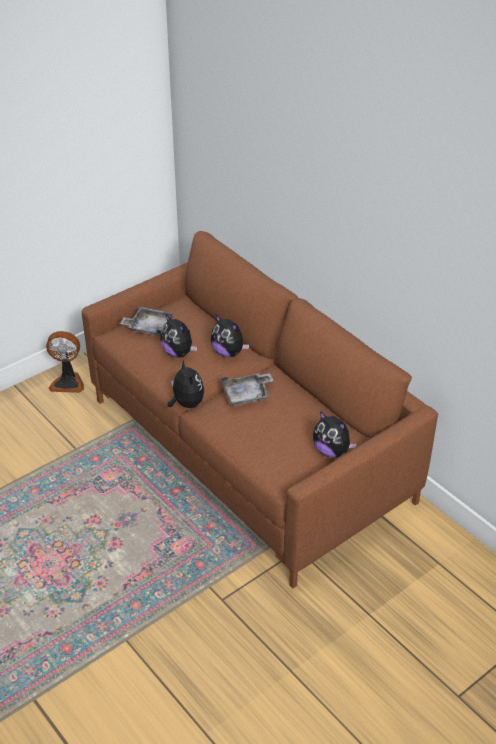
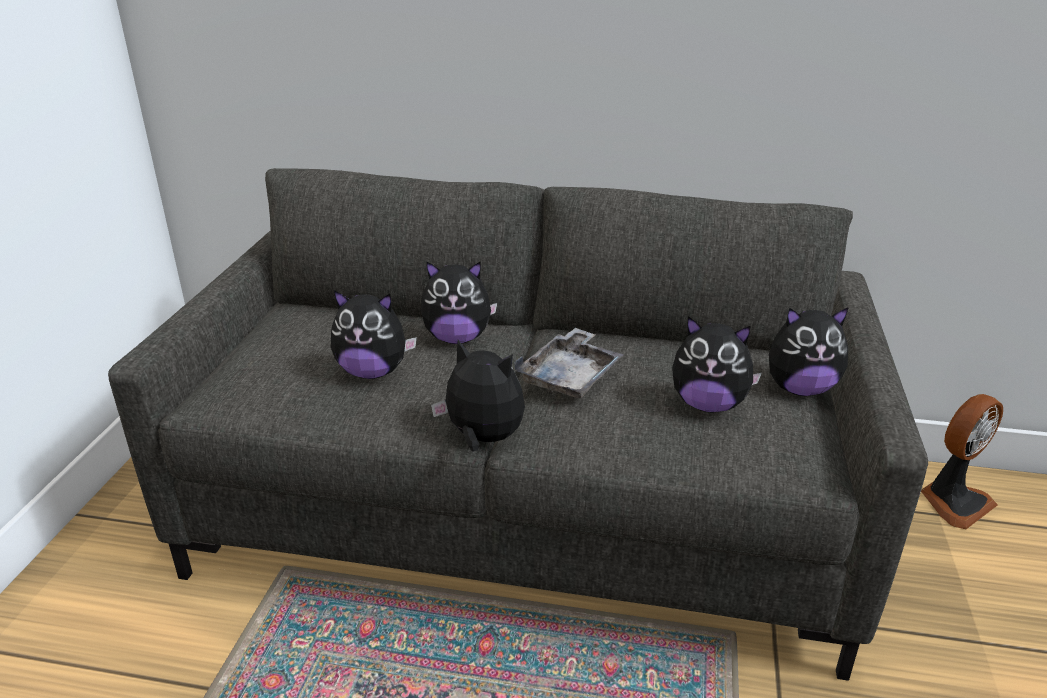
camera: 40 degrees left, 10 degrees down
fan [46,331,84,393] -> fan moved to [921,394,1003,529]
brown sofa [82,231,438,588] -> grey sofa [108,168,928,681]
grey tray [120,307,175,336] -> none
none -> plush toy [672,316,762,412]

